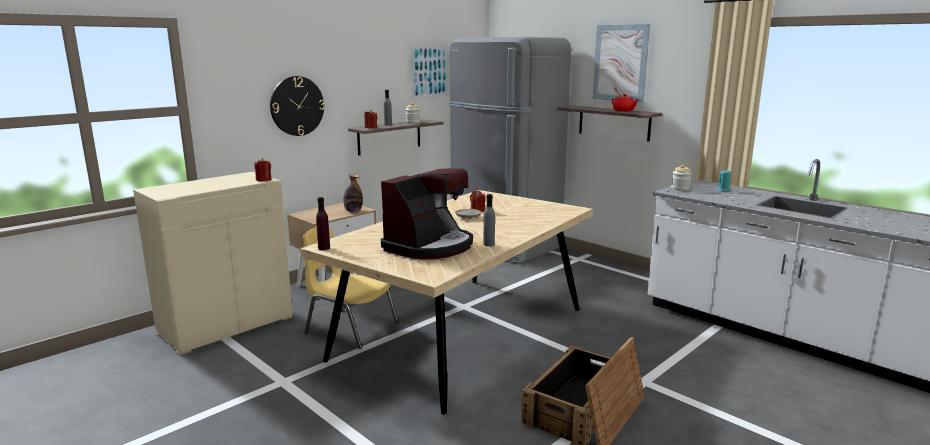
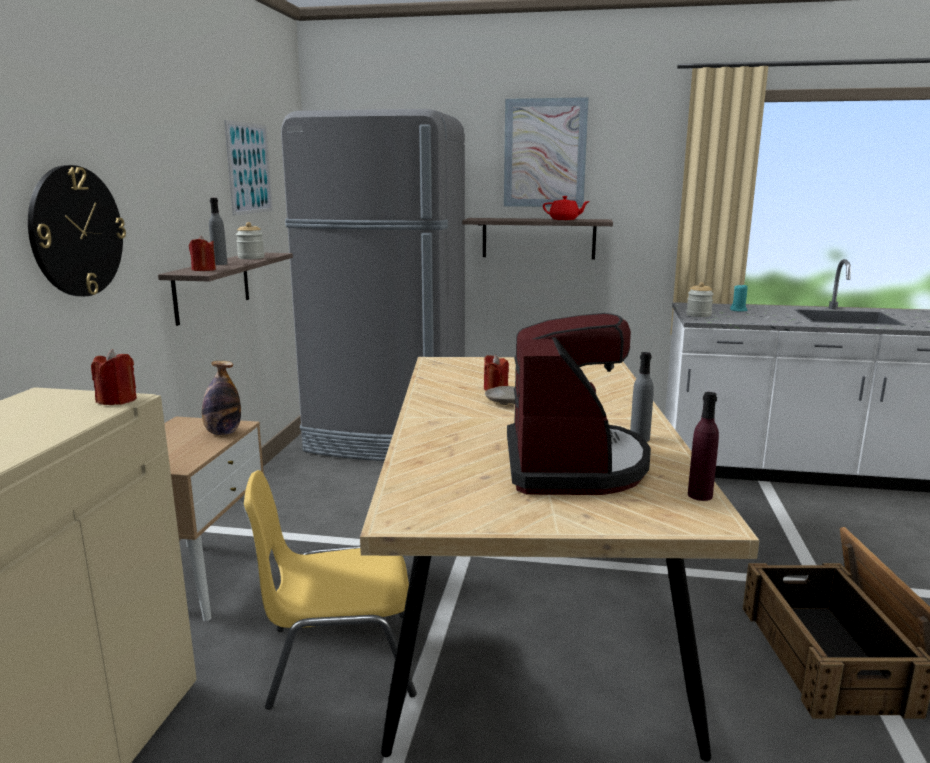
camera: 35 degrees left, 0 degrees up
purple bottle [316,197,330,250] -> purple bottle moved to [688,392,719,501]

